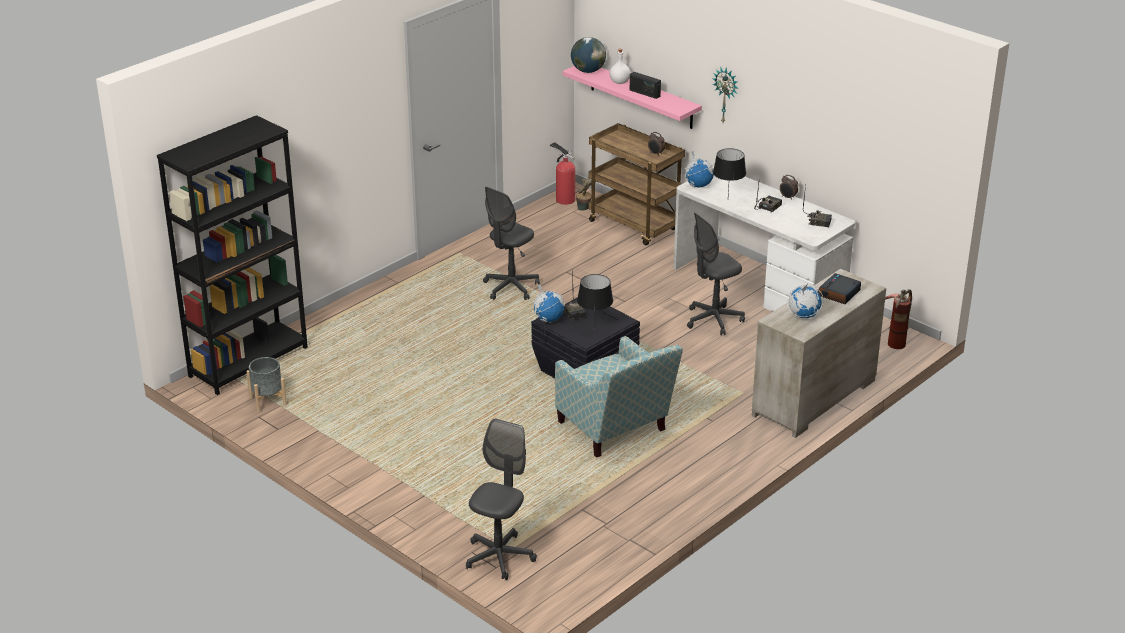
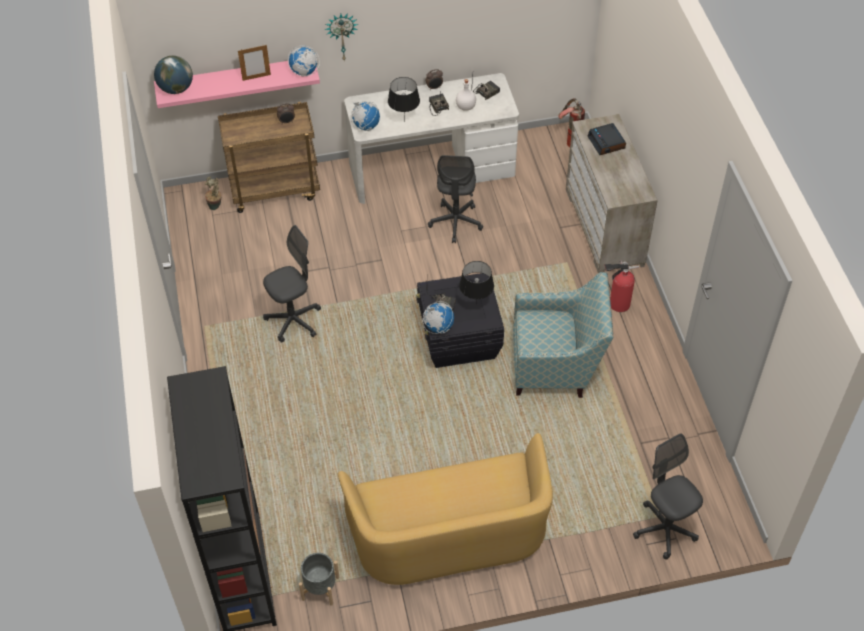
camera: 55 degrees left, 20 degrees up
grey office chair [483,187,540,300] -> grey office chair turned 105 degrees counterclockwise [263,225,321,343]
fire extinguisher [550,142,575,205] -> fire extinguisher moved to [604,260,639,312]
white bottle [610,49,630,84] -> white bottle moved to [456,79,476,111]
radio [630,72,661,99] -> picture frame [238,45,271,81]
globe [787,285,823,318] -> globe moved to [288,45,320,77]
none -> yellow sofa [338,433,553,585]

